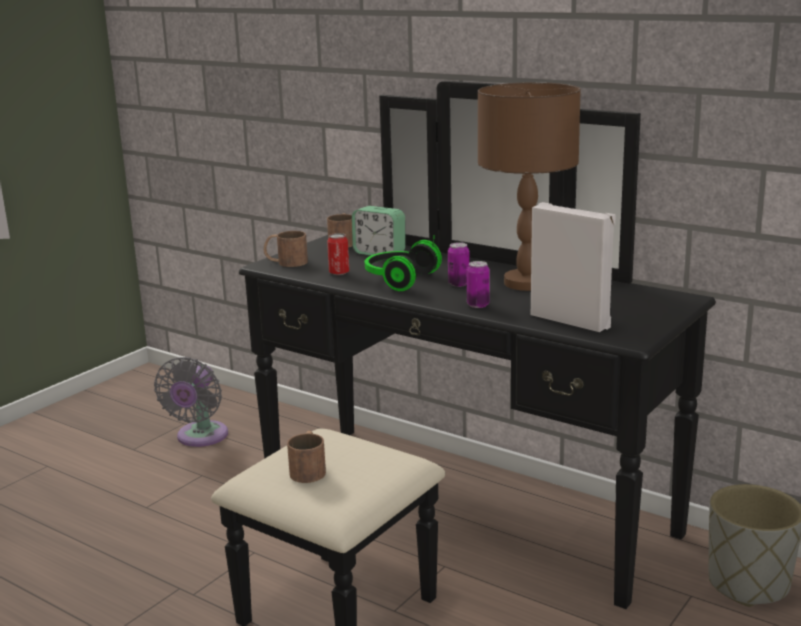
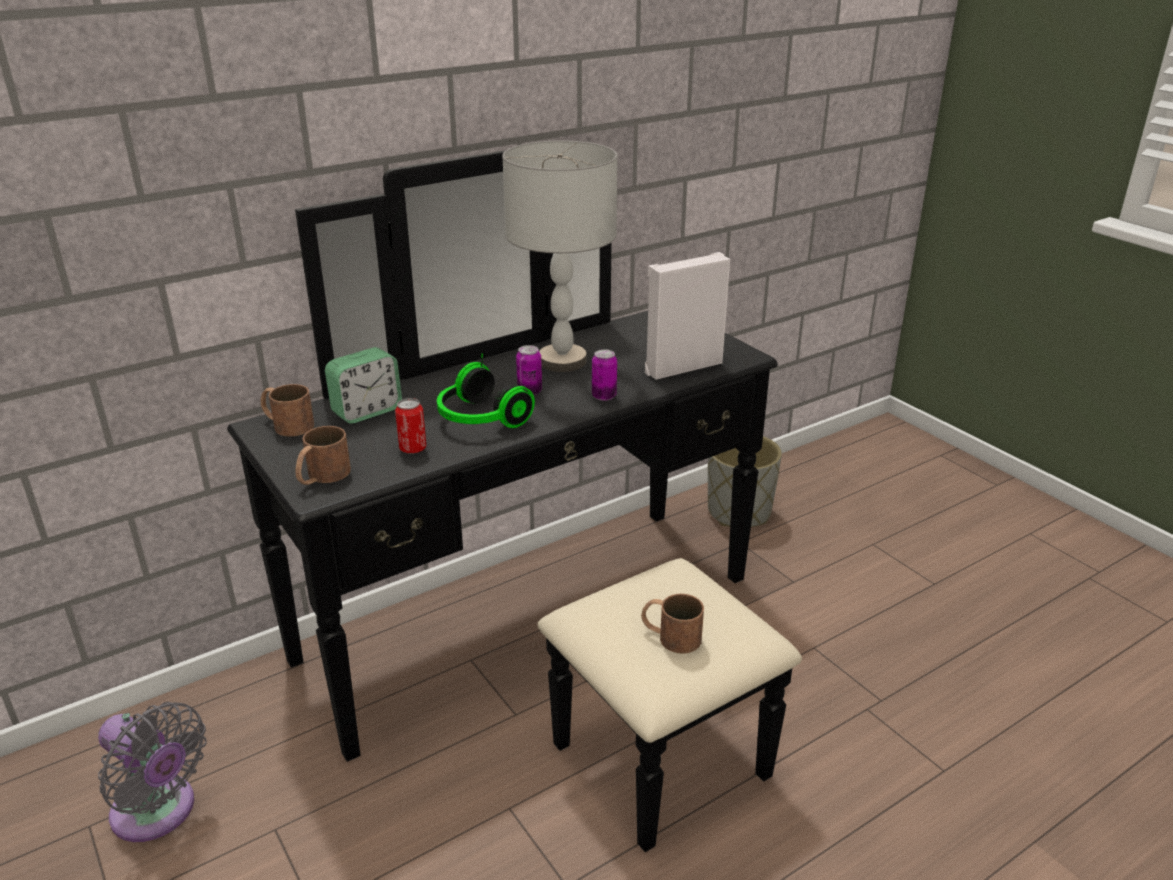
camera: 70 degrees left, 10 degrees up
brown table lamp [478,82,581,291] -> grey table lamp [502,140,617,372]

